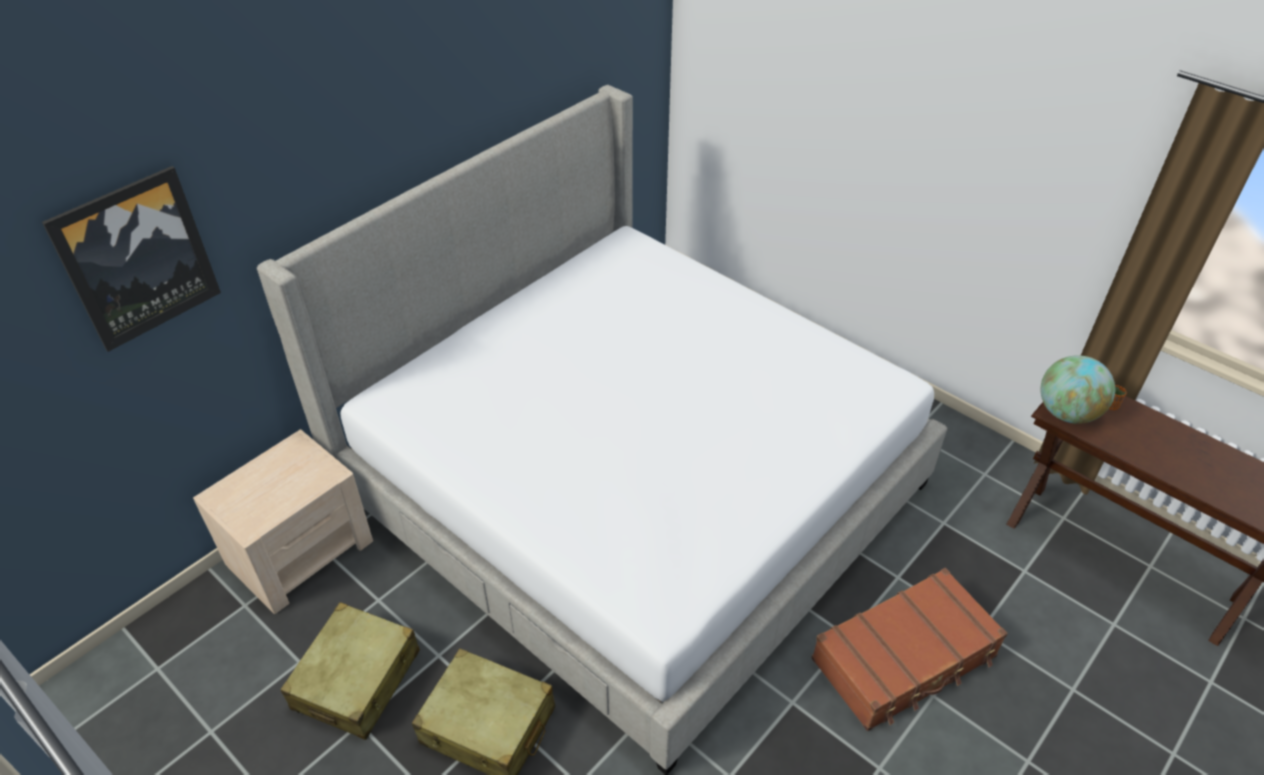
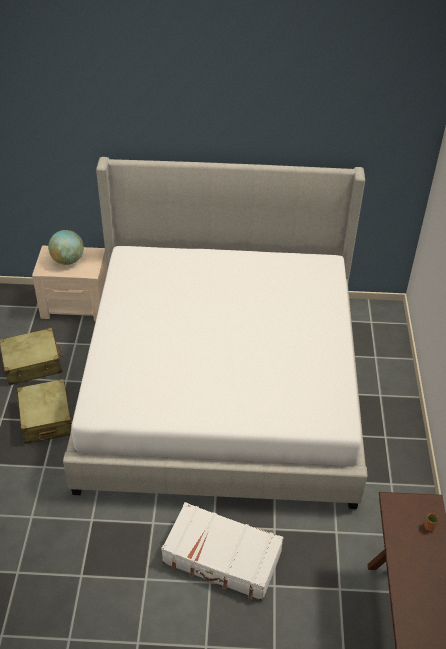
camera: 50 degrees right, 0 degrees up
picture [42,166,221,352] -> none
brown suitcase [811,568,1008,731] -> white suitcase [161,502,283,601]
globe [1041,355,1115,424] -> globe moved to [48,230,84,265]

